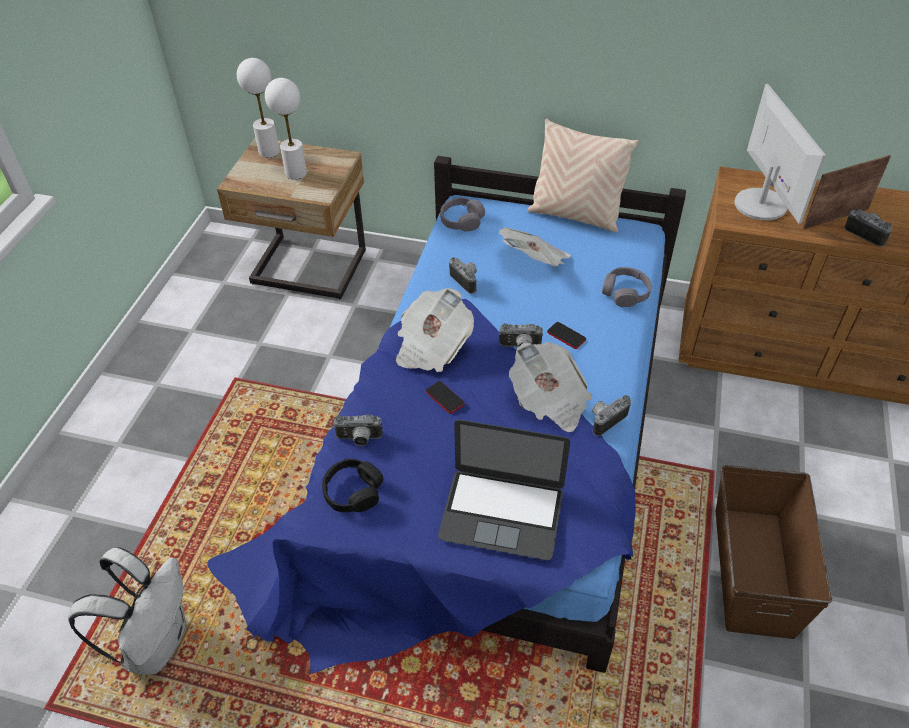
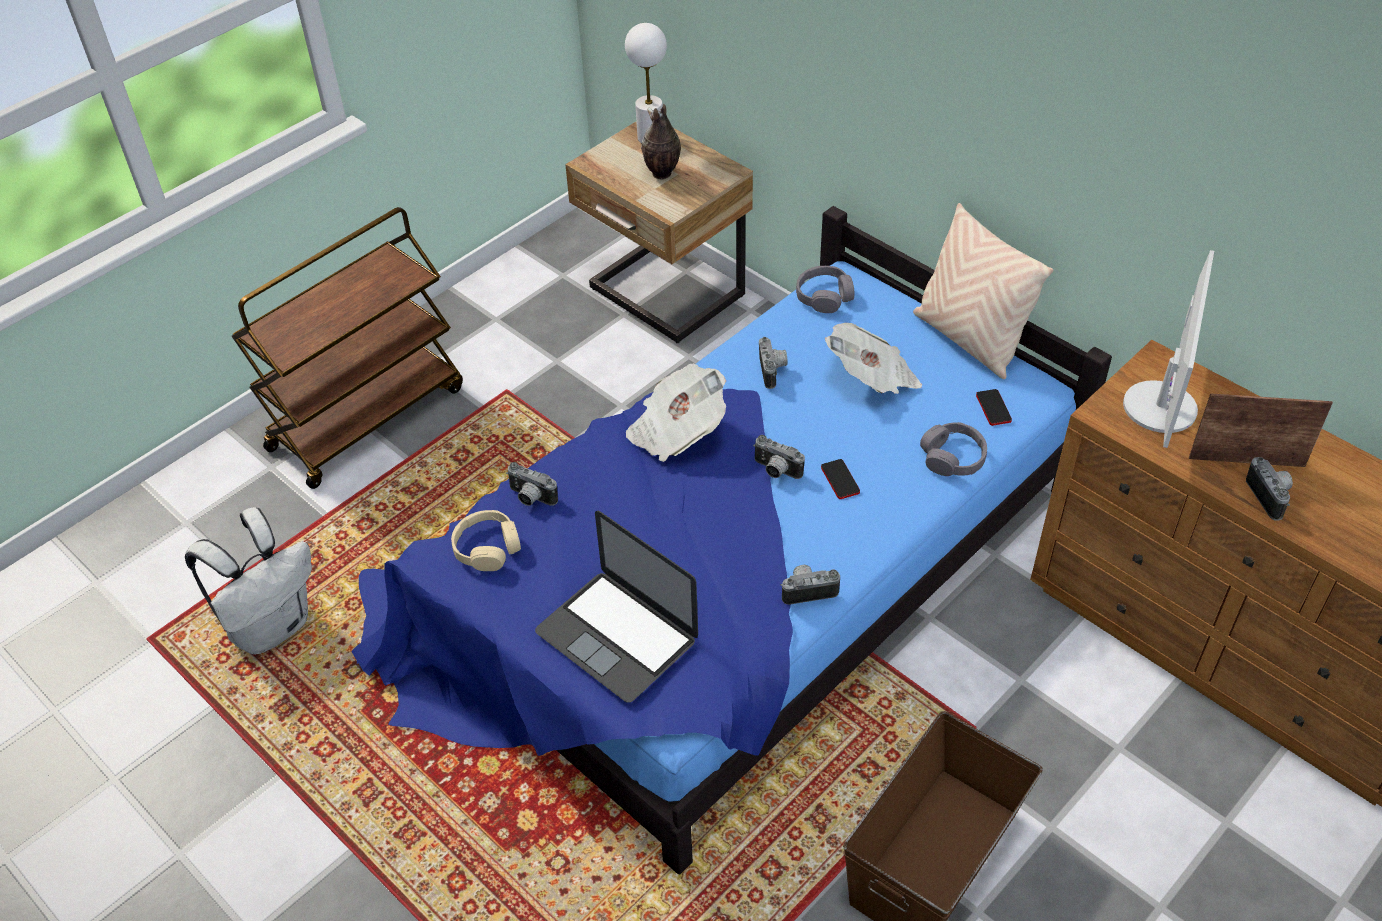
camera: 30 degrees right, 0 degrees up
white table lamp [265,78,307,180] -> vase [641,104,681,180]
black headphones [322,458,383,512] -> beige headphones [451,510,521,571]
phone [426,381,465,414] -> phone moved to [976,389,1012,426]
newspaper [509,342,592,432] -> none
none -> brown cart [232,207,463,489]

